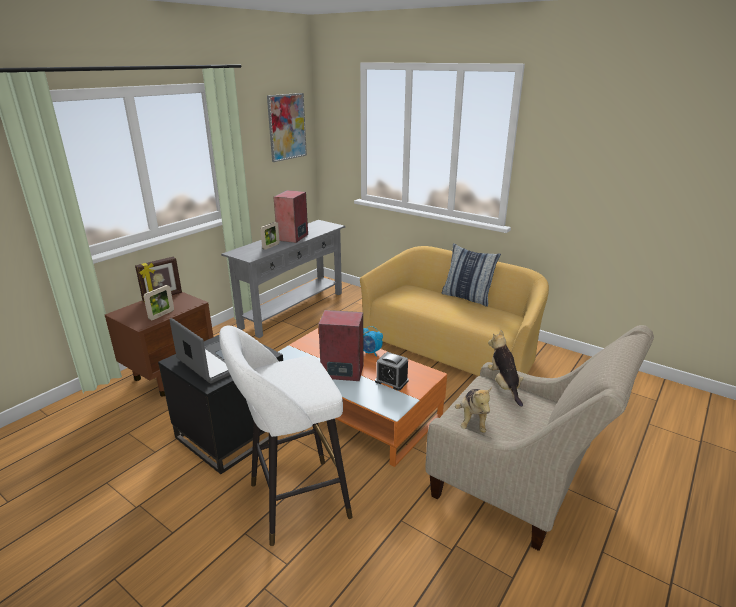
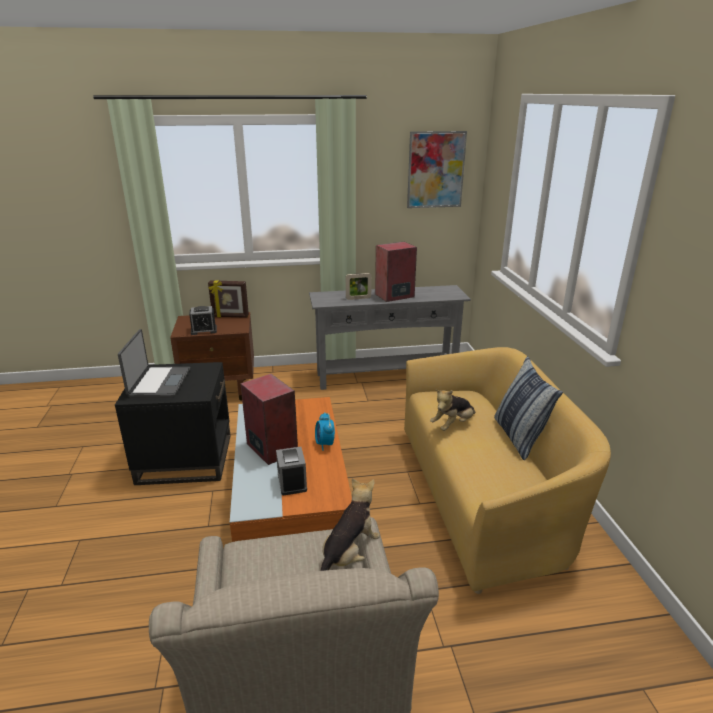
camera: 45 degrees right, 0 degrees up
picture frame [144,285,174,320] -> alarm clock [189,306,217,335]
white stool [219,326,353,546] -> none
plush toy [455,387,492,433] -> plush toy moved to [430,390,476,431]

